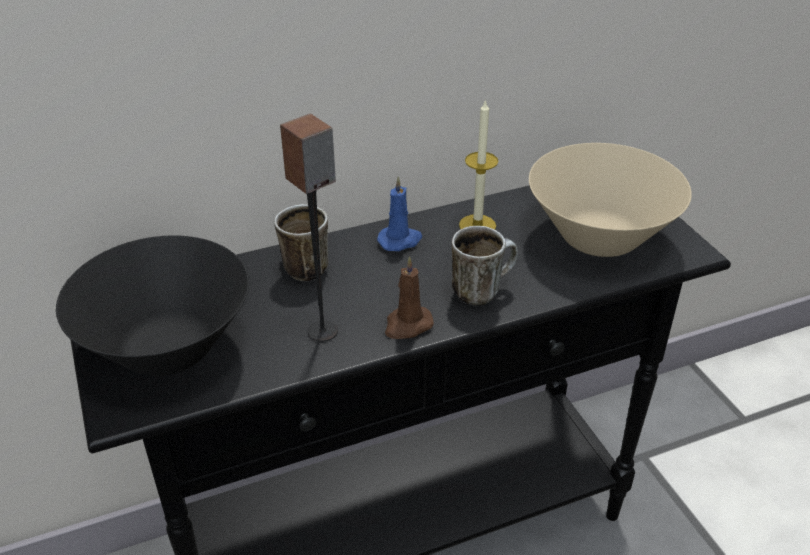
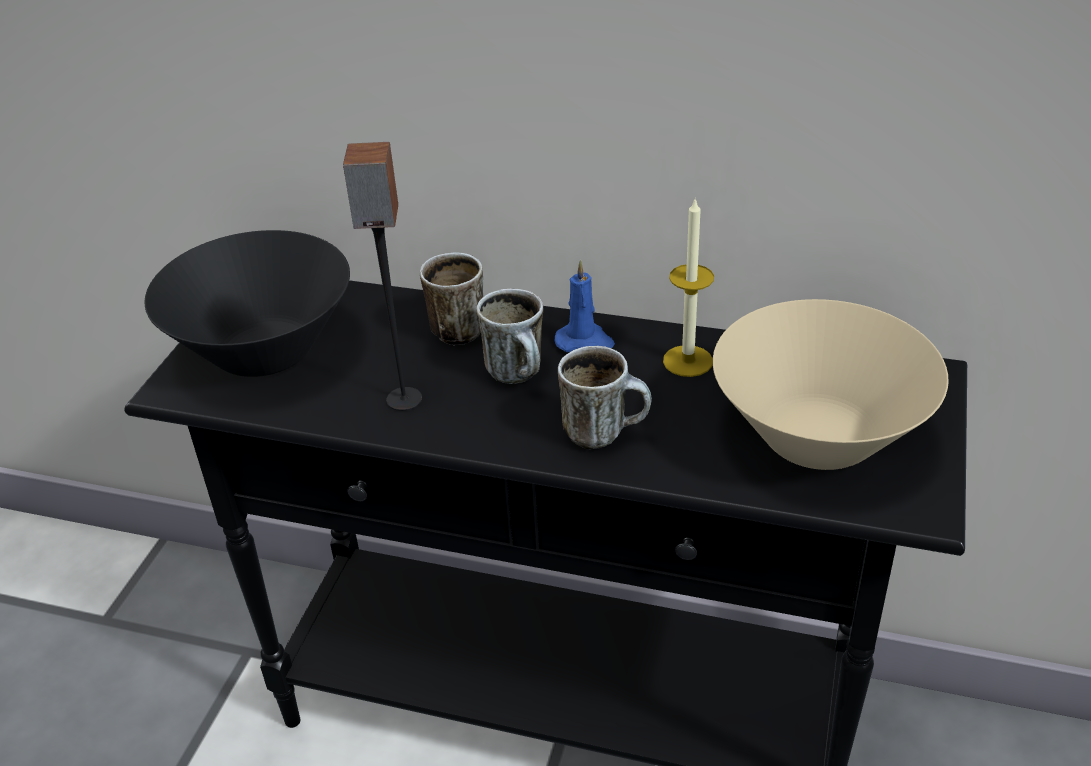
camera: 40 degrees right, 0 degrees up
brown candle [385,256,434,339] -> none
none -> mug [477,289,543,384]

